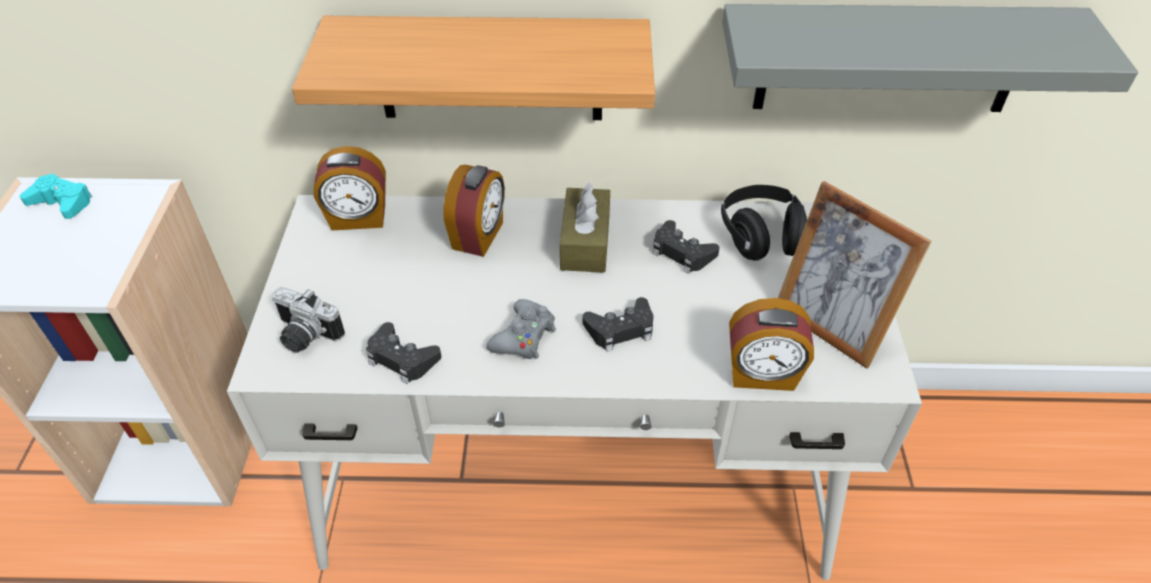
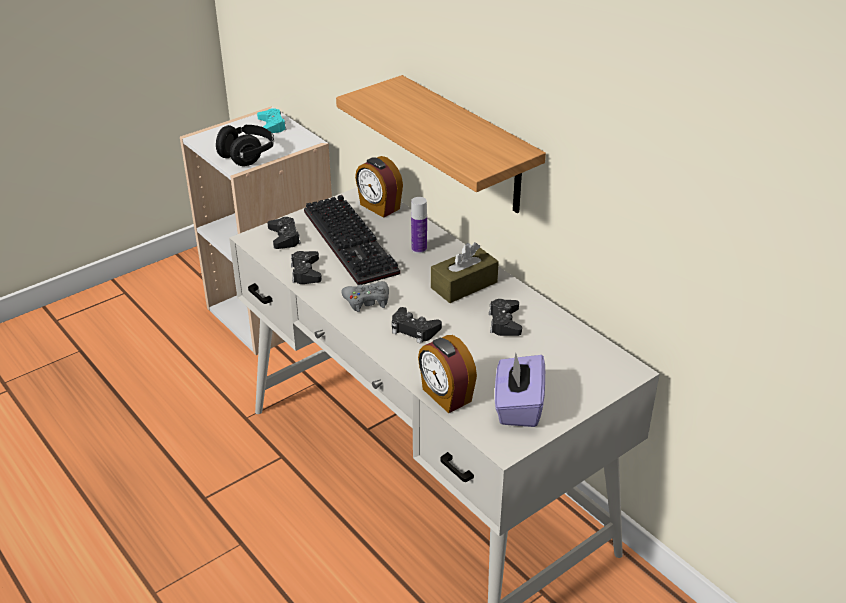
camera: 50 degrees right, 10 degrees down
camera [272,287,345,353] -> black game controller [267,217,301,249]
alarm clock [443,164,505,257] -> bottle [411,197,427,254]
black headphones [721,185,807,261] -> black headphones moved to [216,125,274,166]
grey shelf [722,4,1138,112] -> none
picture frame [778,181,932,369] -> purple tissue box [495,352,545,427]
none -> keyboard [304,195,400,285]

